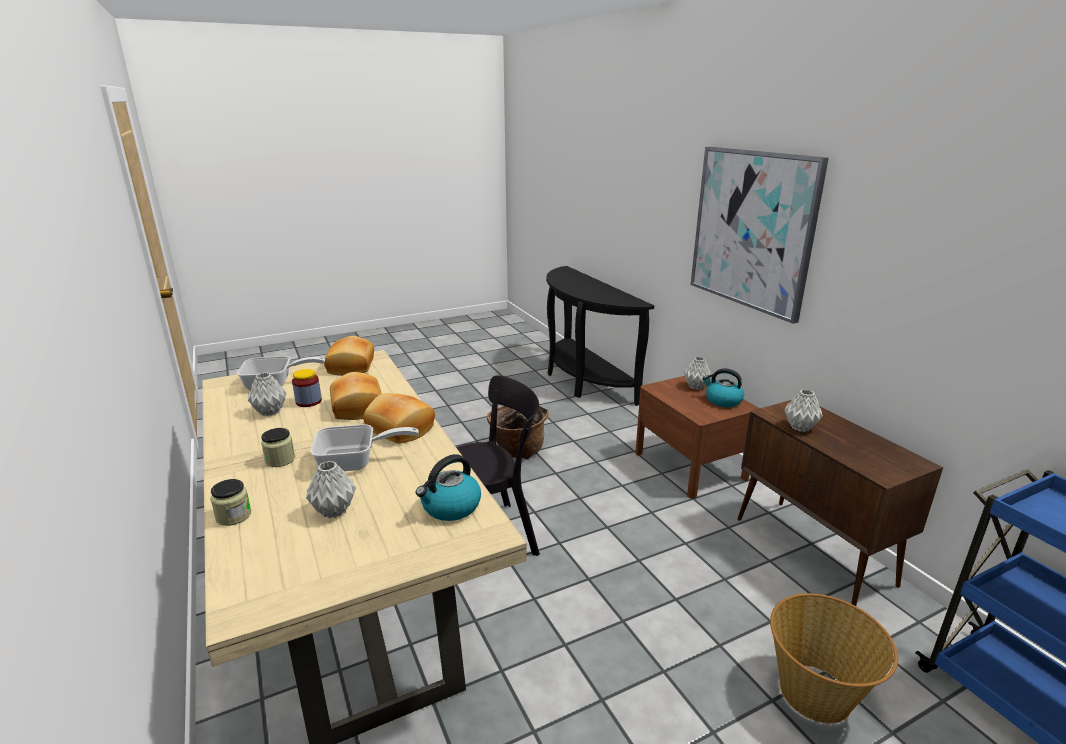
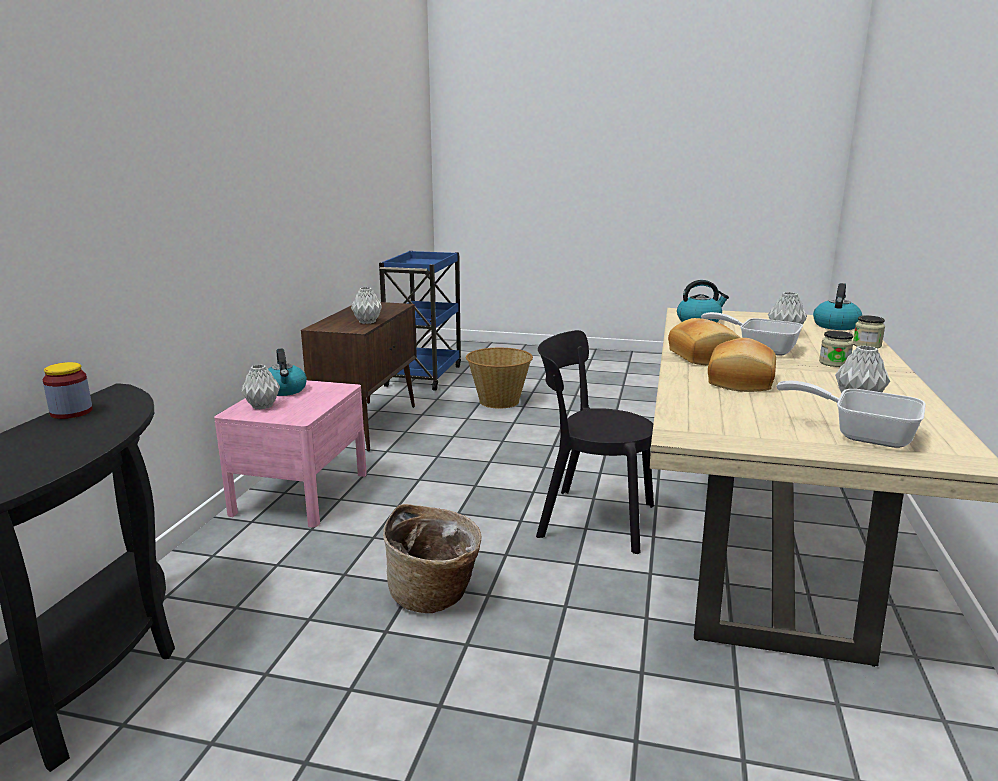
camera: 140 degrees left, 5 degrees down
jar [292,369,322,407] -> jar moved to [43,362,93,419]
bread [324,336,374,376] -> none
brown nightstand [635,376,760,499] -> pink nightstand [214,380,367,527]
picture [691,147,829,324] -> none
none -> kettle [813,283,863,330]

